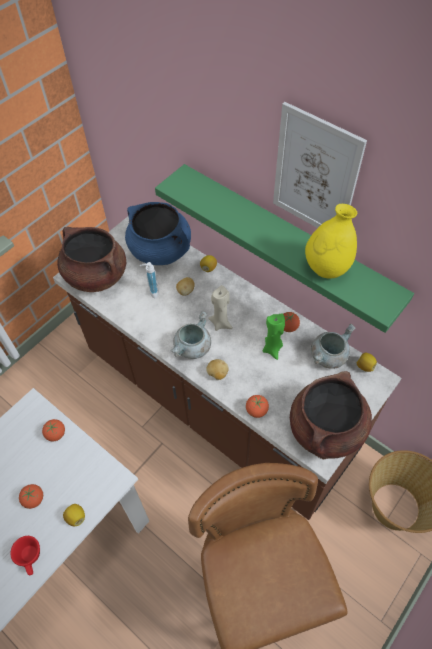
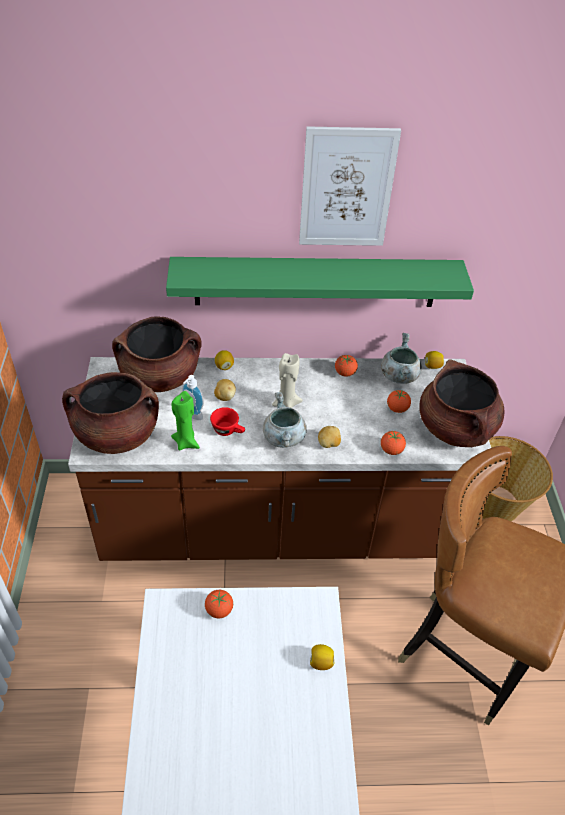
camera: 45 degrees left, 10 degrees down
red cup [10,536,40,575] -> red cup moved to [210,407,245,436]
tomato [19,484,43,509] -> tomato moved to [387,390,411,413]
blue cooking pot [125,202,191,265] -> brown cooking pot [112,316,202,392]
green candle [263,313,285,360] -> green candle moved to [171,391,200,450]
yellow vase [305,204,357,279] -> none

